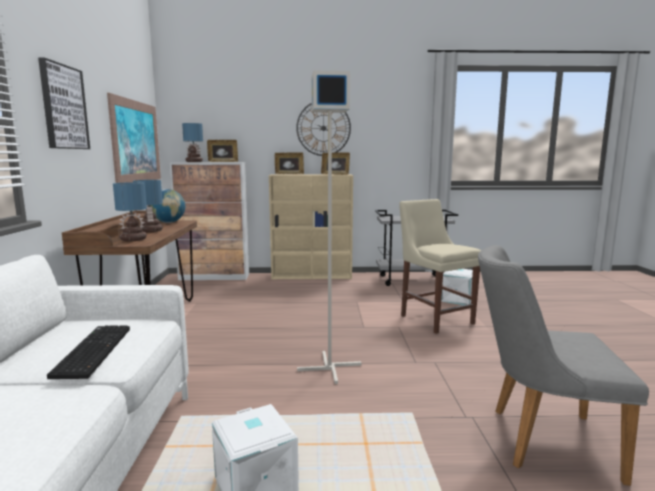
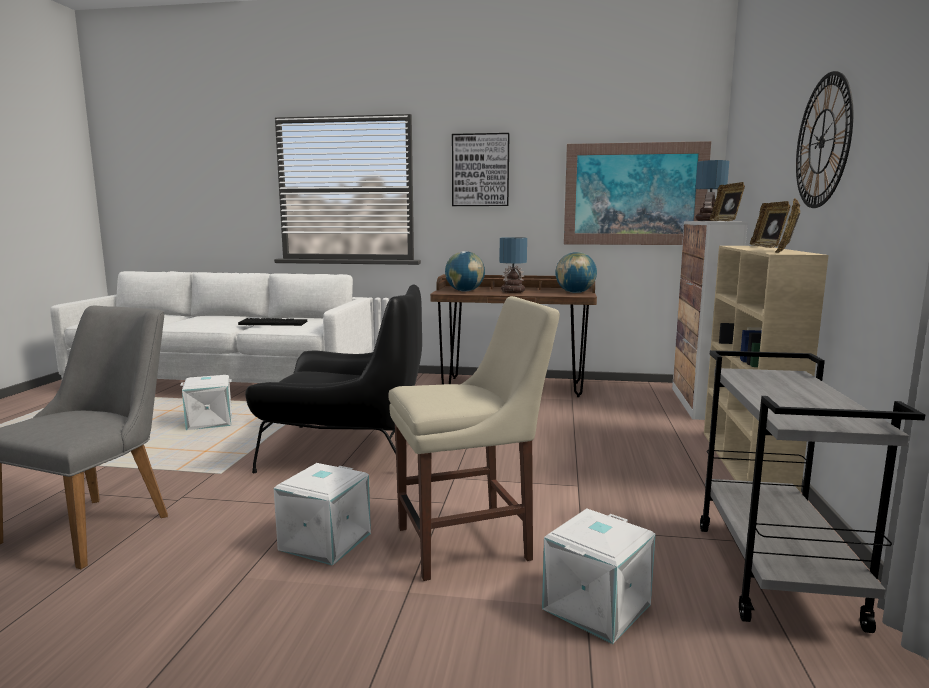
camera: 100 degrees right, 0 degrees up
table lamp [113,182,147,241] -> globe [445,251,485,292]
grey floor lamp [297,70,361,384] -> black armchair [245,285,422,473]
none -> white storage box [274,463,371,566]

